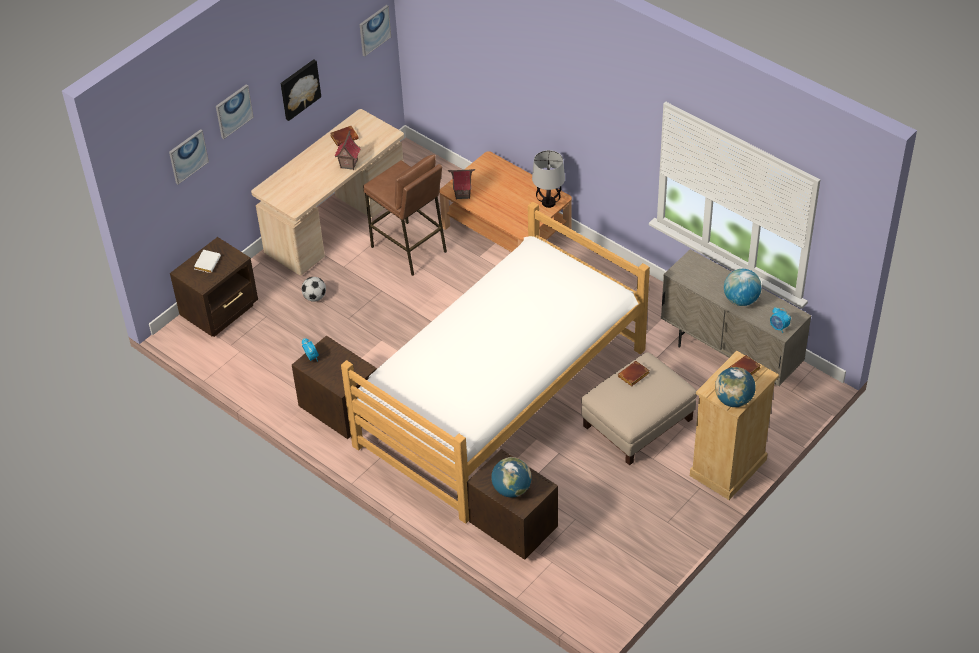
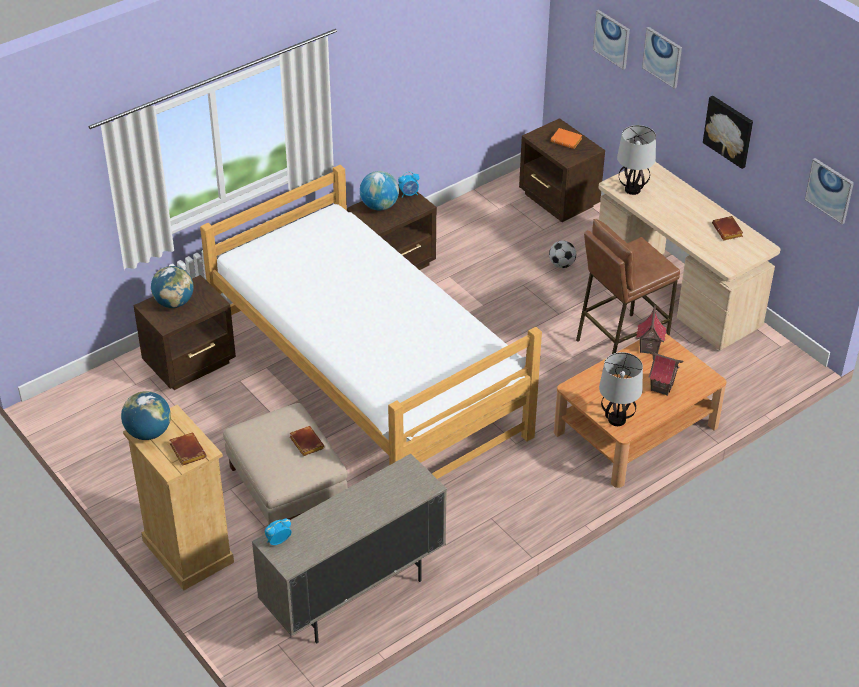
camera: 100 degrees right, 5 degrees down
white book [194,250,221,273] -> orange book [551,128,582,149]
toy house [335,130,361,170] -> toy house moved to [649,351,683,396]
globe [724,269,762,306] -> globe moved to [360,171,399,210]
none -> table lamp [617,125,656,195]

